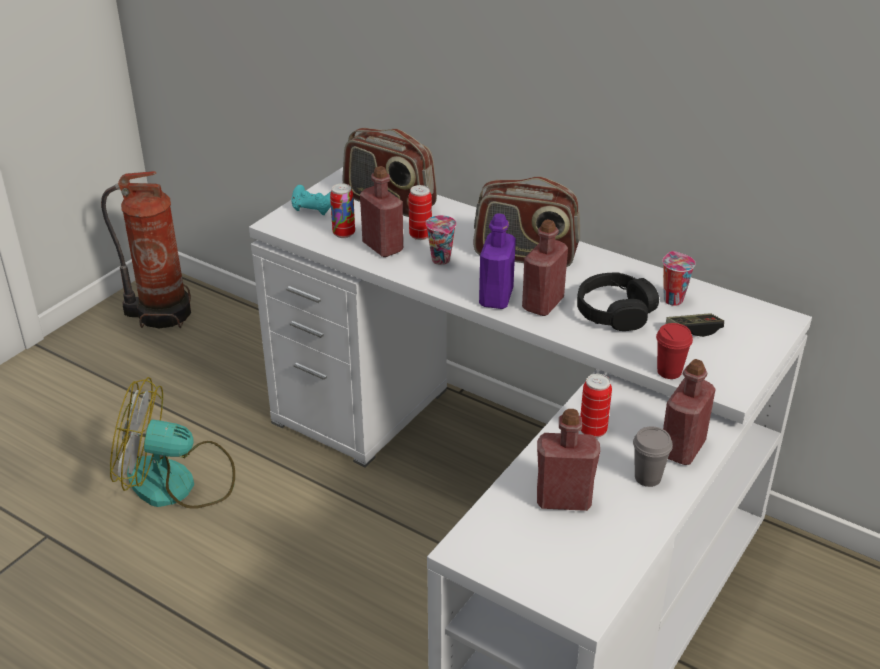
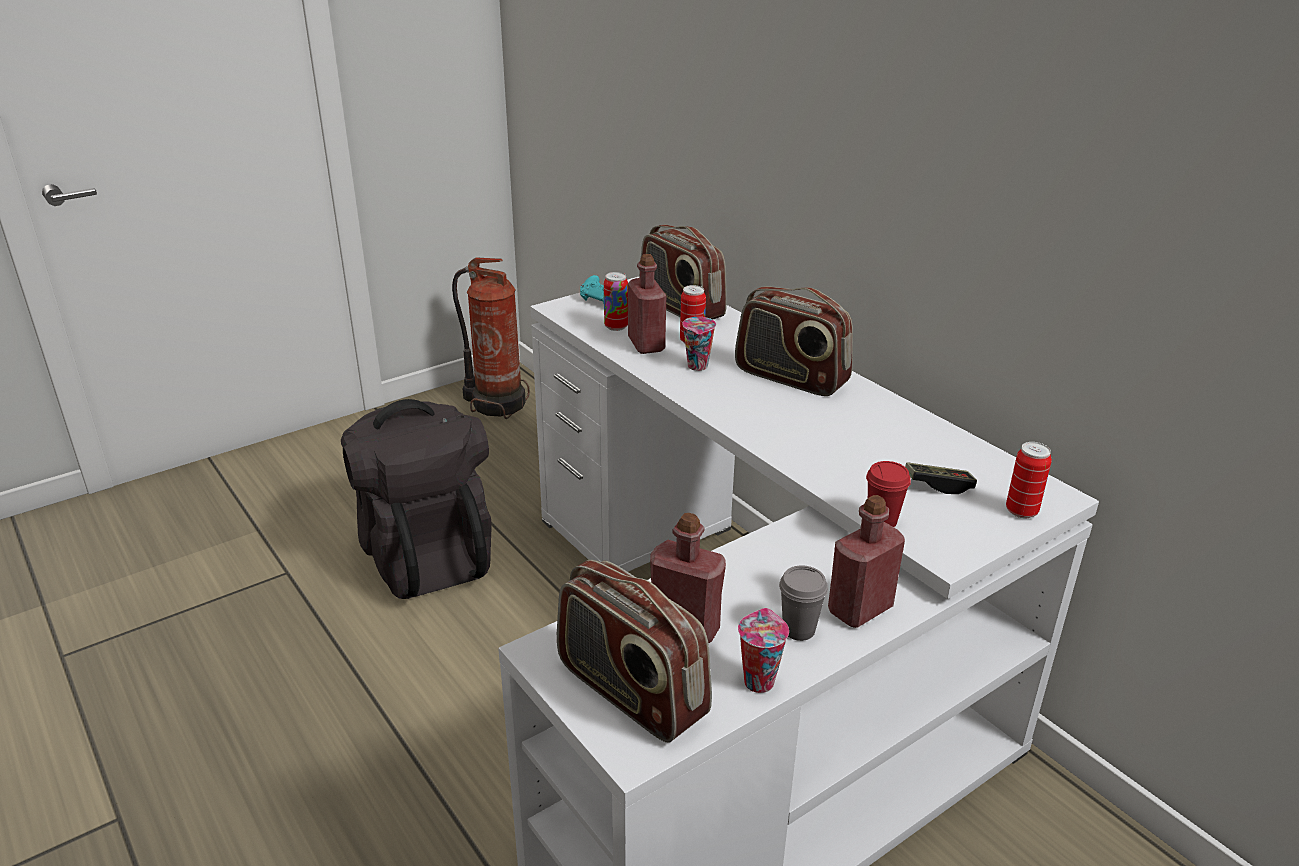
camera: 20 degrees right, 5 degrees down
fan [110,377,235,509] -> black backpack [341,399,492,599]
purple bottle [479,213,516,309] -> none
red bottle [522,219,568,316] -> none
black headphones [577,272,659,331] -> none
can [580,374,612,438] -> can moved to [1006,442,1052,518]
cup [662,251,696,306] -> cup moved to [738,608,789,693]
none -> radio [557,560,712,743]

